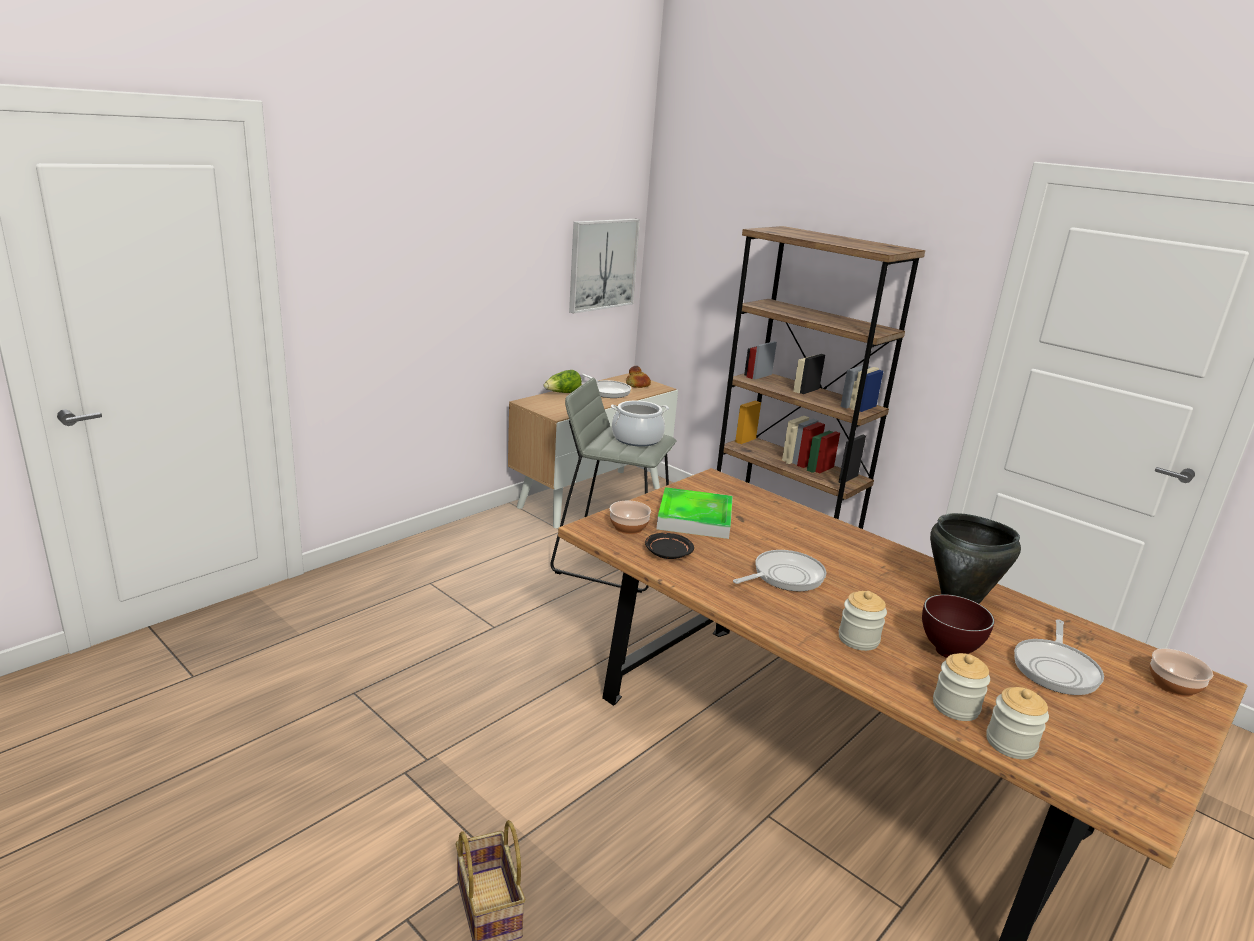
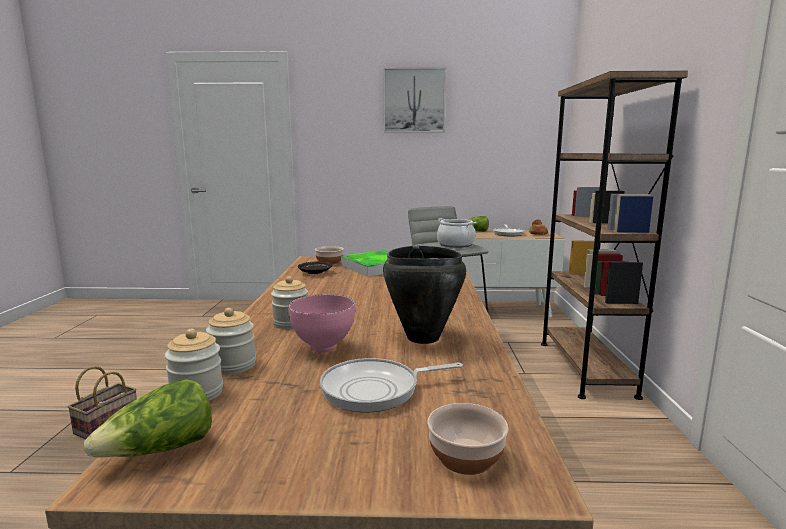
camera: 50 degrees right, 10 degrees down
picture [569,219,640,313] -> picture moved to [384,67,446,132]
frying pan [733,550,826,591] -> none
brown bowl [922,594,994,658] -> pink bowl [288,294,355,353]
none -> lettuce [83,380,212,458]

